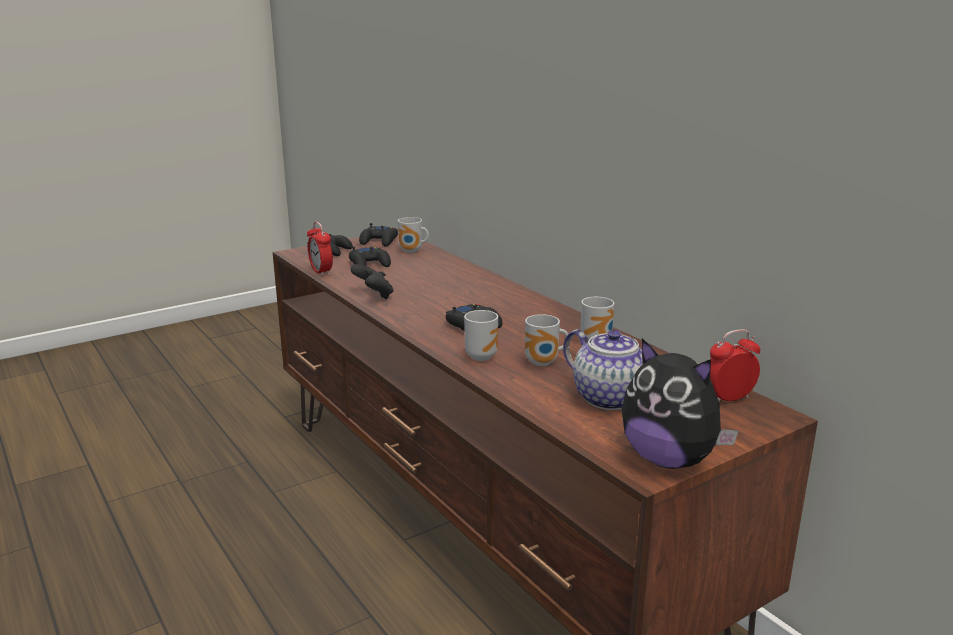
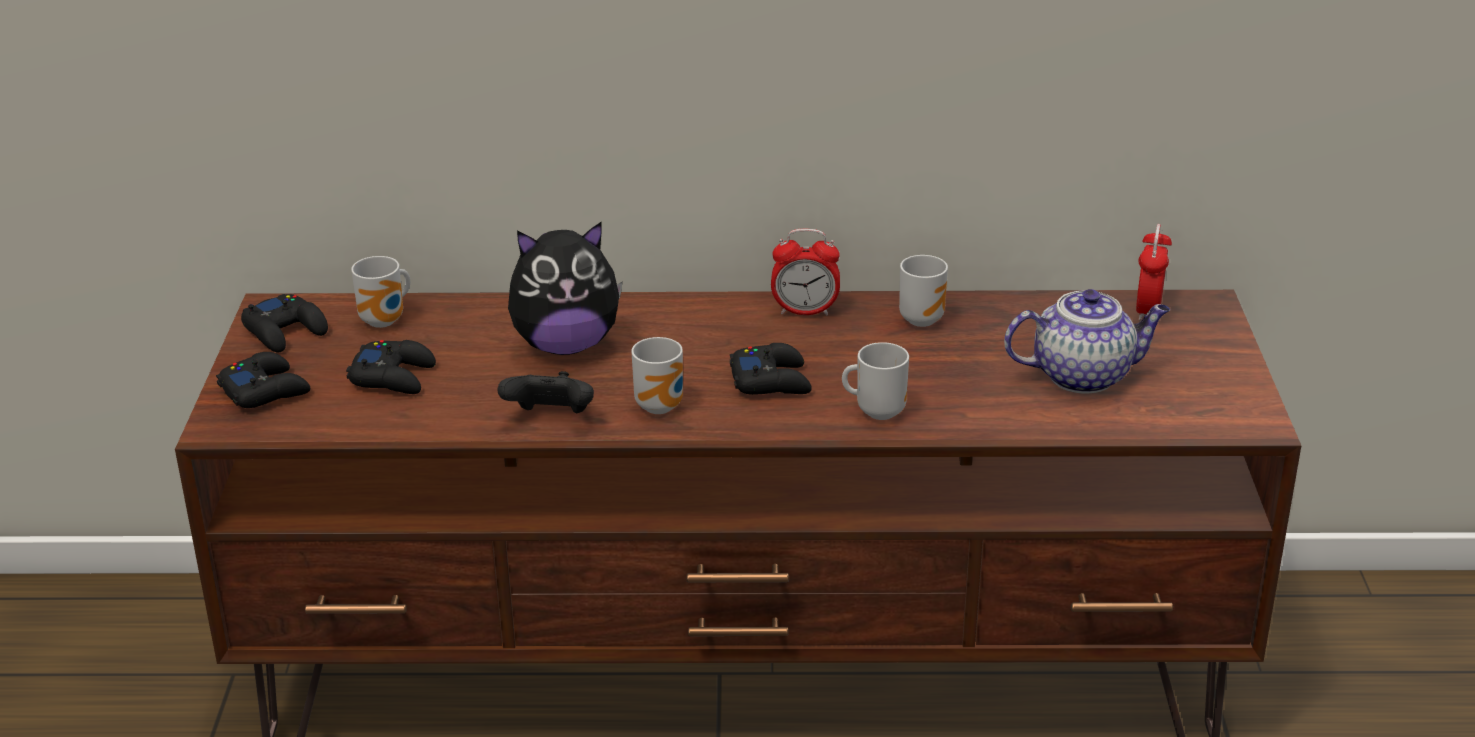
camera: 55 degrees left, 10 degrees up
alarm clock [307,221,333,276] -> alarm clock moved to [771,229,840,315]
mug [525,314,568,366] -> mug moved to [631,337,683,414]
plush toy [621,338,738,469] -> plush toy moved to [508,222,623,355]

